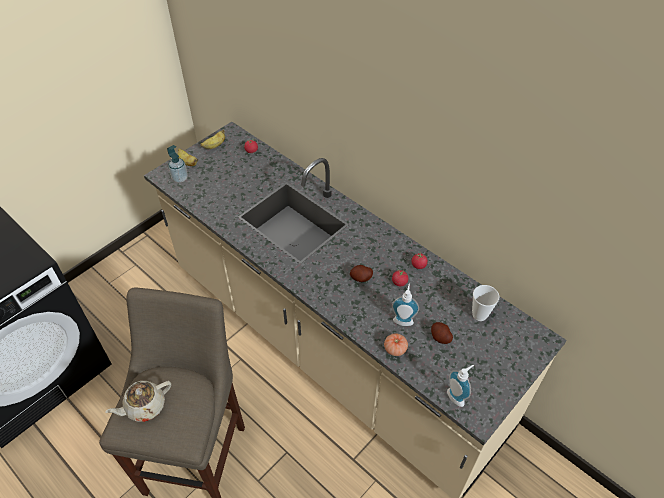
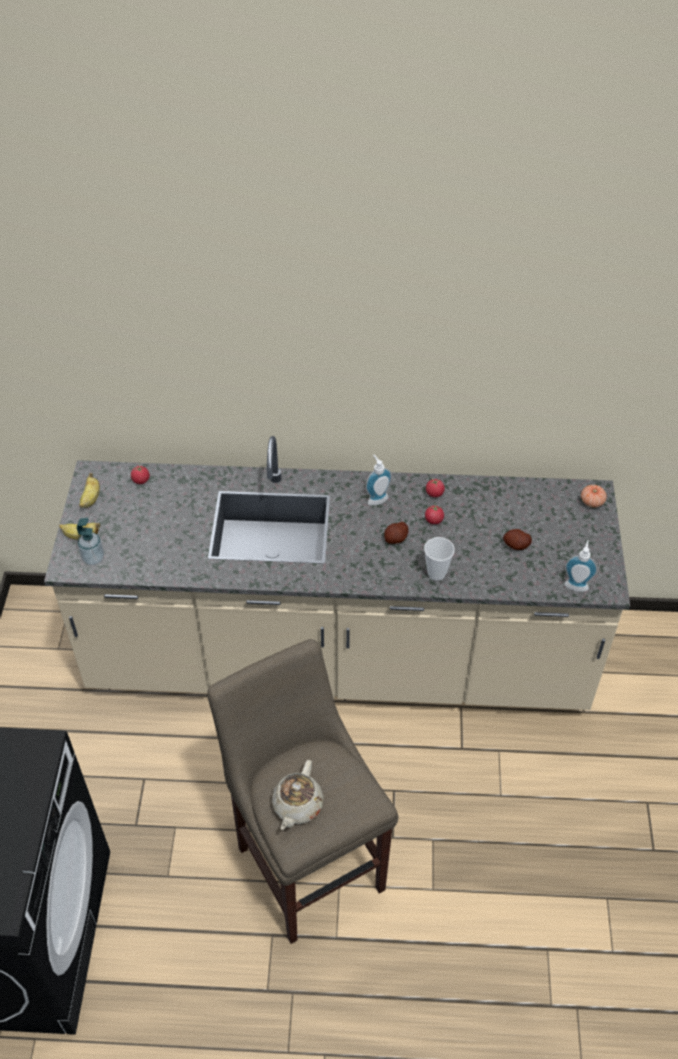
camera: 40 degrees left, 0 degrees up
tomato [384,333,408,356] -> tomato moved to [581,485,607,508]
soap dispenser [392,284,419,326] -> soap dispenser moved to [366,455,392,506]
cup [472,285,499,321] -> cup moved to [424,537,455,581]

